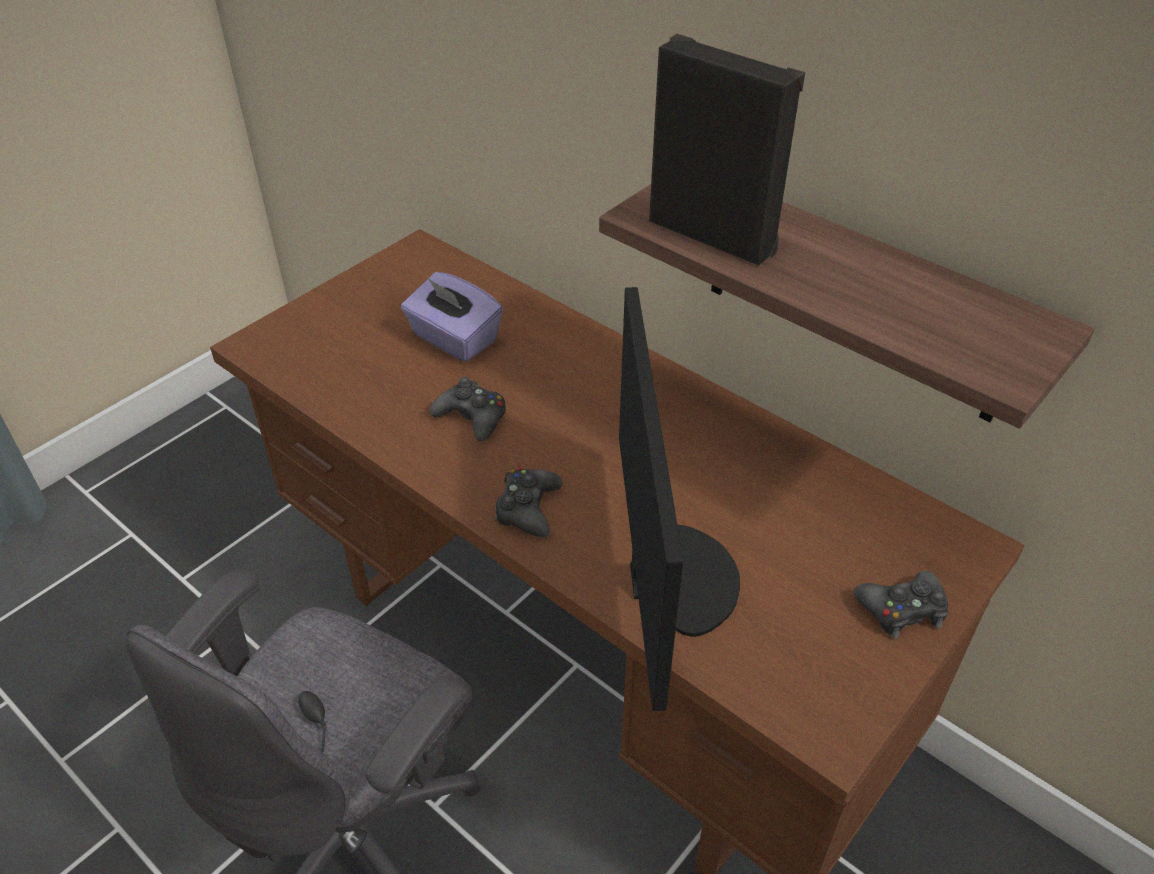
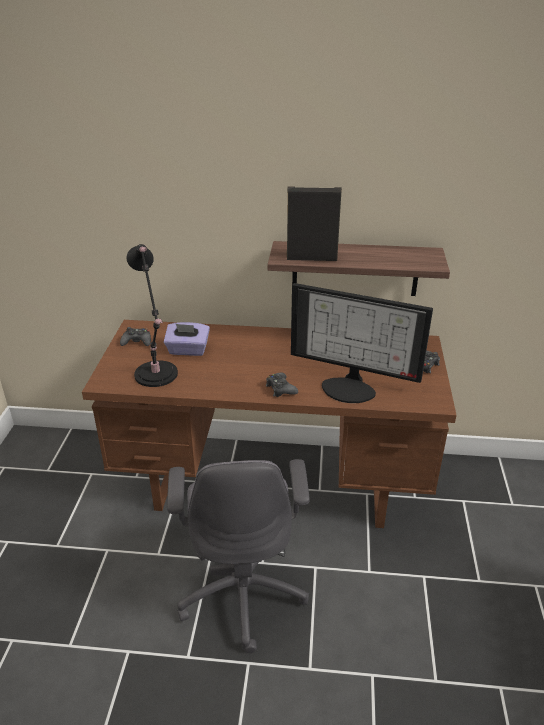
camera: 35 degrees left, 10 degrees down
black game controller [430,377,506,441] -> black game controller moved to [120,327,151,346]
monitor [619,287,740,711] -> monitor turned 150 degrees clockwise [291,283,433,403]
none -> black table lamp [127,244,178,387]

